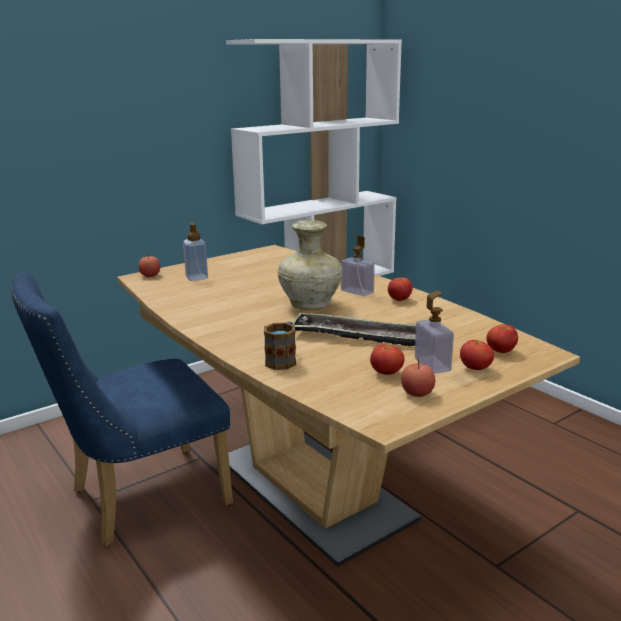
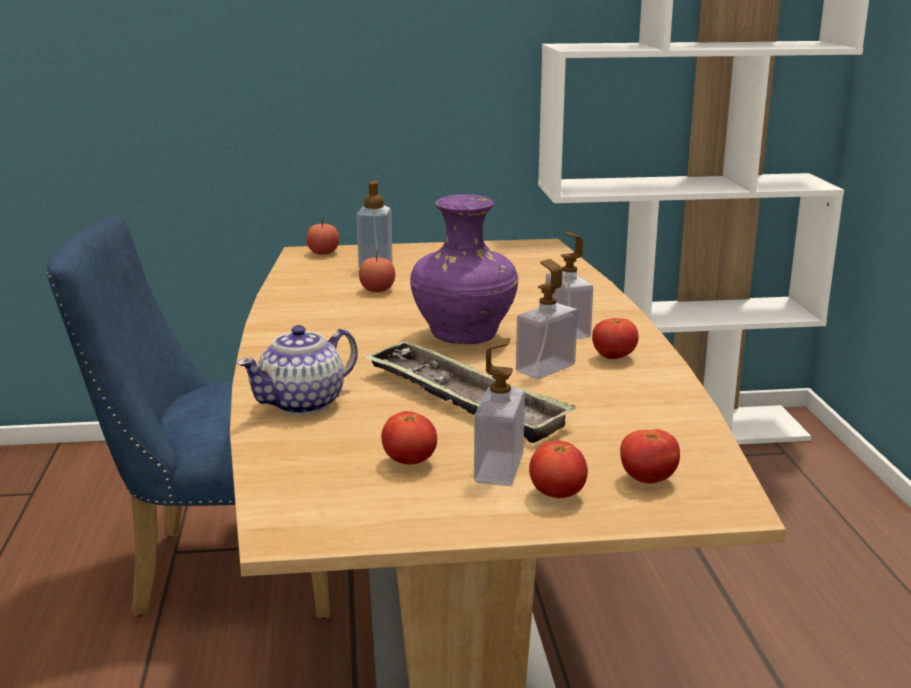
camera: 30 degrees right, 0 degrees up
mug [264,322,296,370] -> teapot [237,325,358,415]
beige vase [278,220,342,310] -> purple vase [410,194,518,345]
apple [401,357,435,397] -> apple moved to [359,249,395,292]
none -> soap dispenser [516,259,578,379]

